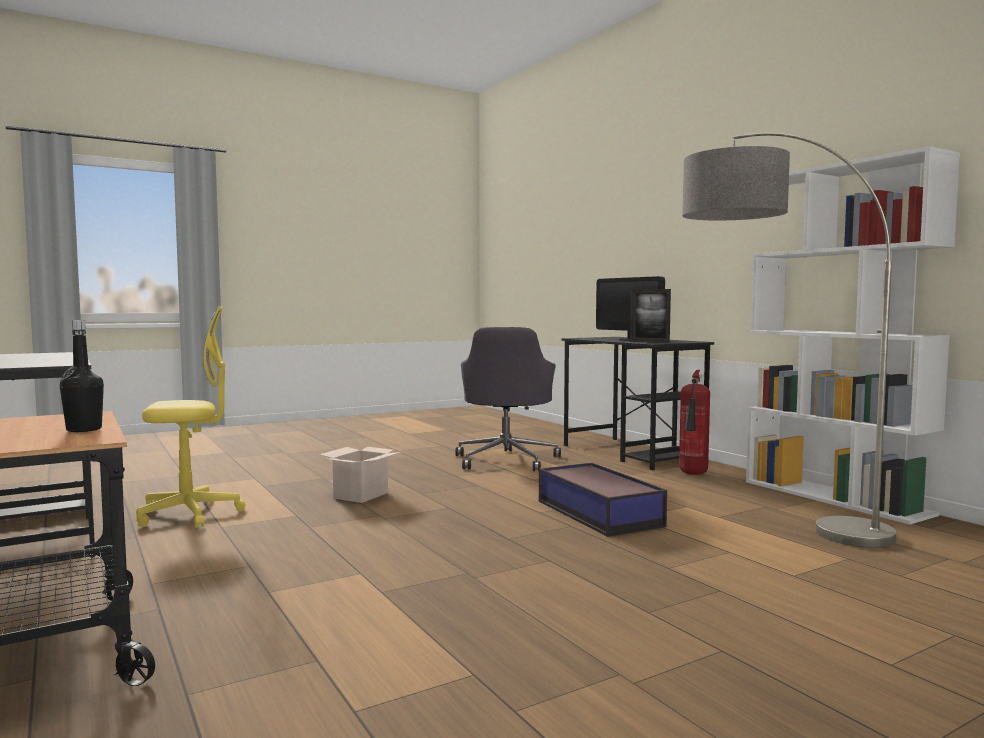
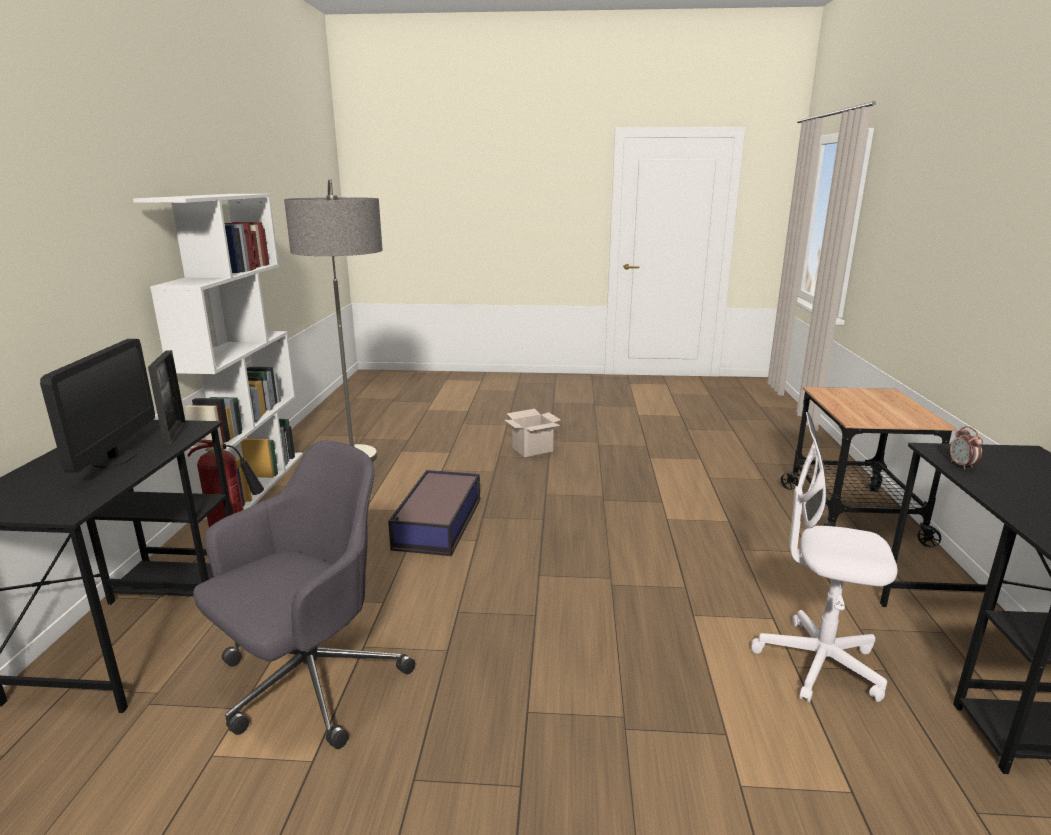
camera: 145 degrees left, 15 degrees up
black bottle [60,320,104,432] -> none
yellow office chair [136,306,245,528] -> white office chair [751,412,897,703]
cardboard box [319,447,401,503] -> cardboard box moved to [505,409,561,457]
none -> alarm clock [950,426,983,469]

